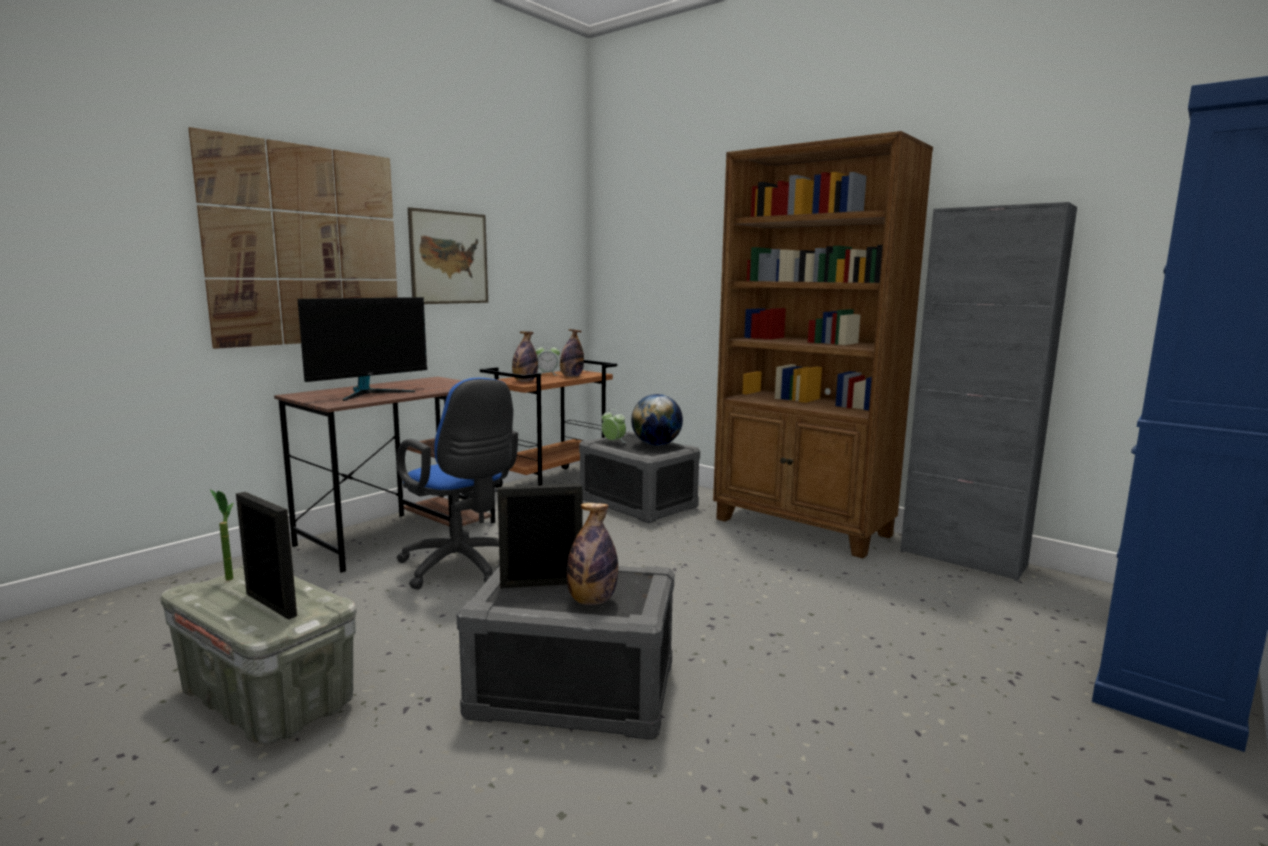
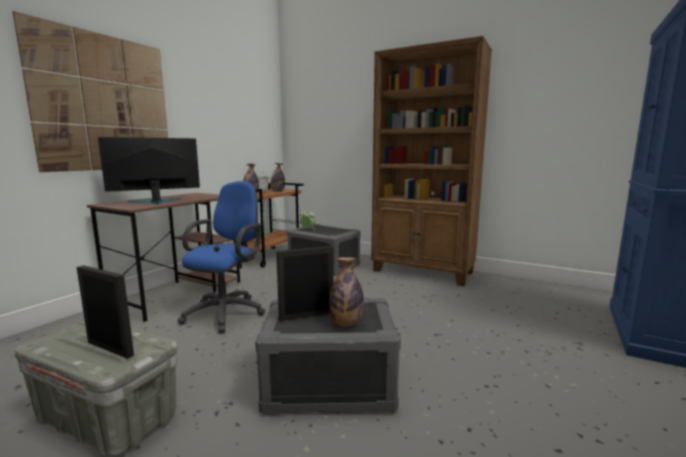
camera: 10 degrees left, 0 degrees up
potted plant [210,489,233,580] -> none
monitor [298,297,427,401] -> monitor turned 150 degrees counterclockwise [98,137,200,204]
blue office chair [396,378,518,590] -> blue office chair turned 105 degrees counterclockwise [177,181,266,333]
picture [408,207,488,304] -> none
globe [631,394,683,446] -> none
grey cabinet [900,202,1077,581] -> none

